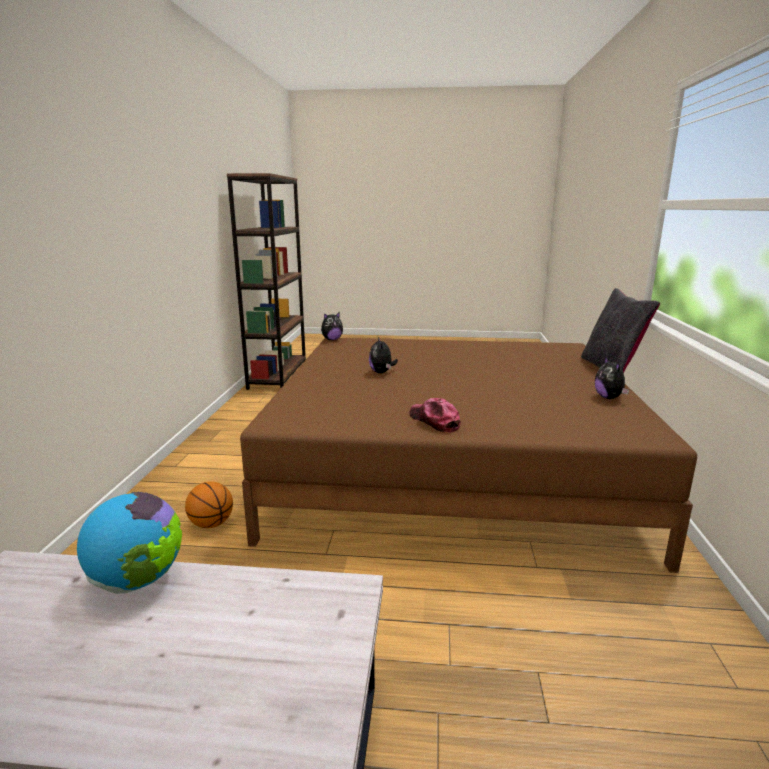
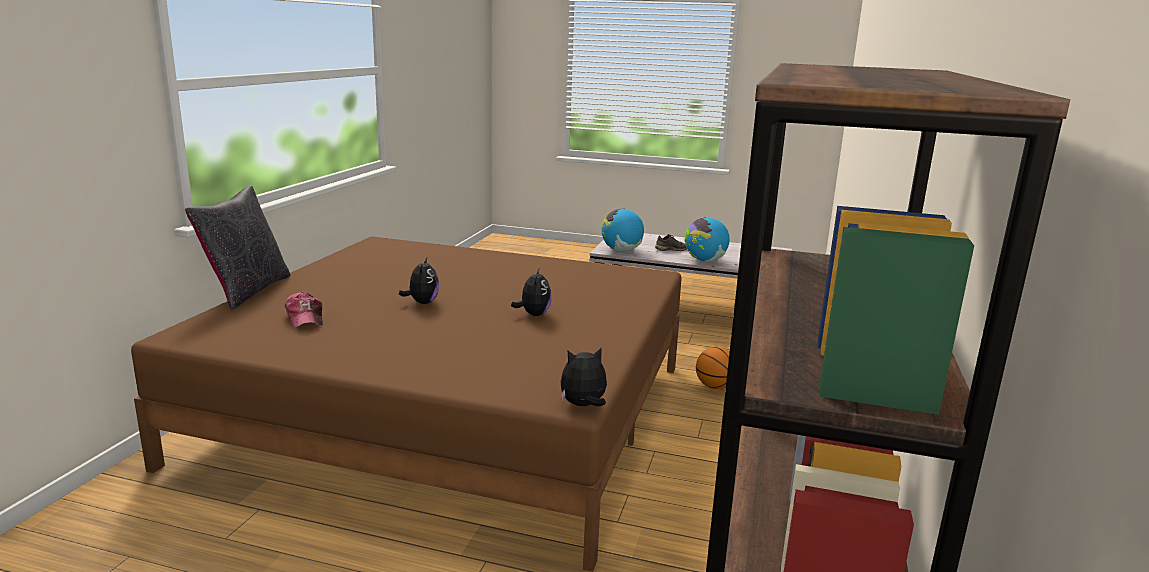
camera: 170 degrees left, 0 degrees up
cap [409,398,461,433] -> cap moved to [285,292,323,328]
plush toy [595,357,629,399] -> plush toy moved to [399,258,439,304]
none -> globe [601,208,644,252]
none -> grey shoe [655,234,687,251]

